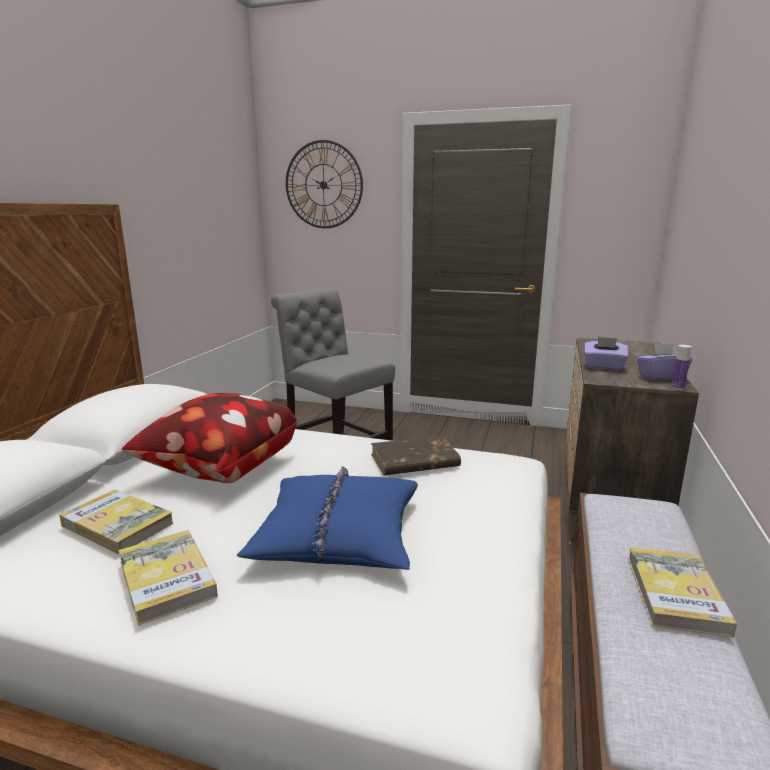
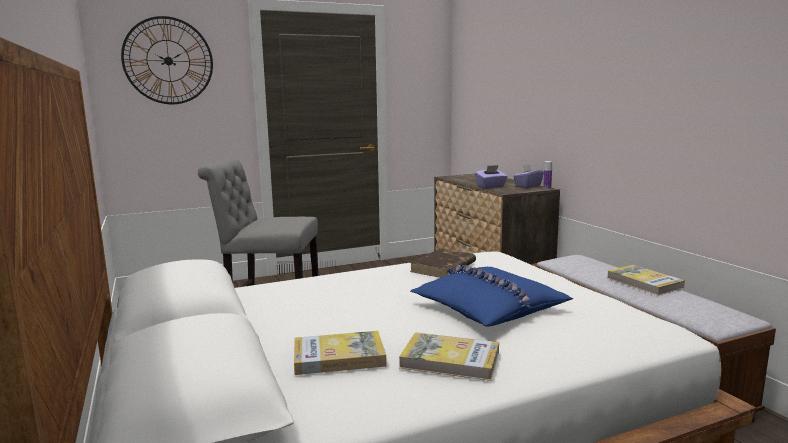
camera: 40 degrees left, 5 degrees down
pillow [122,393,297,483] -> none

